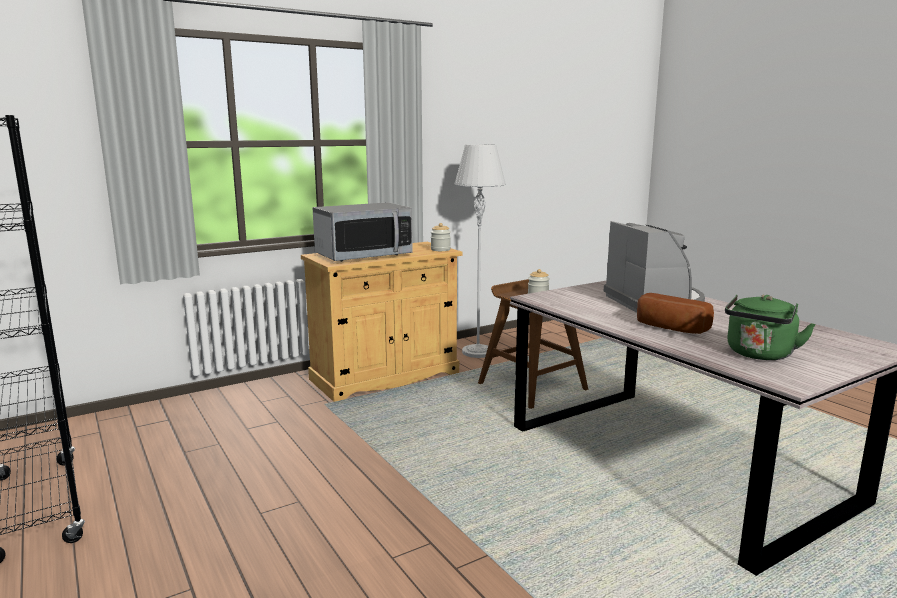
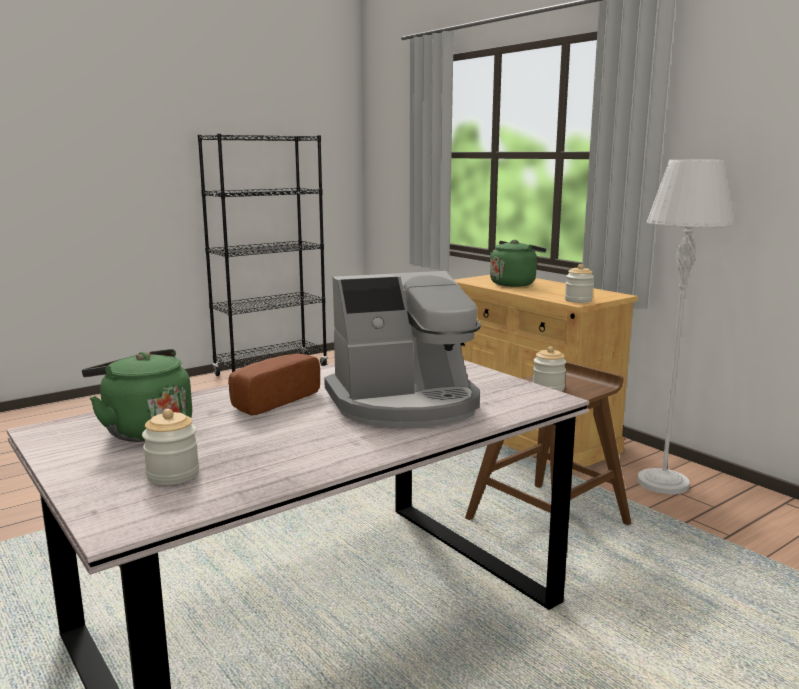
camera: 85 degrees right, 0 degrees up
microwave [313,202,413,261] -> green kettle [490,240,546,287]
none -> jar [142,409,199,485]

